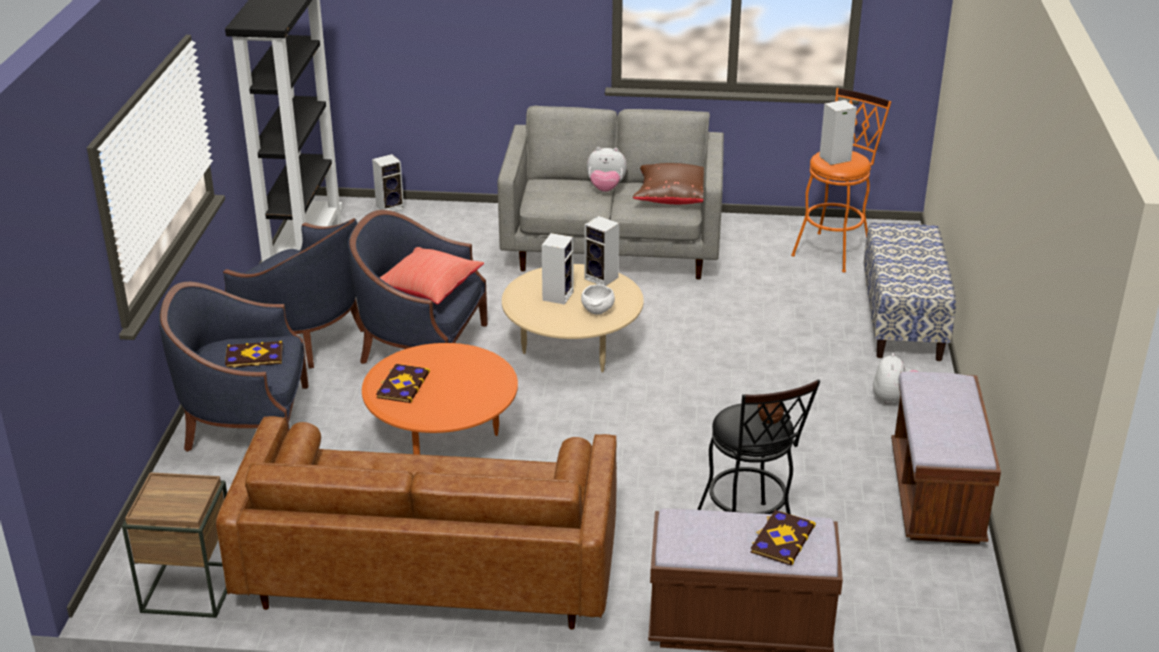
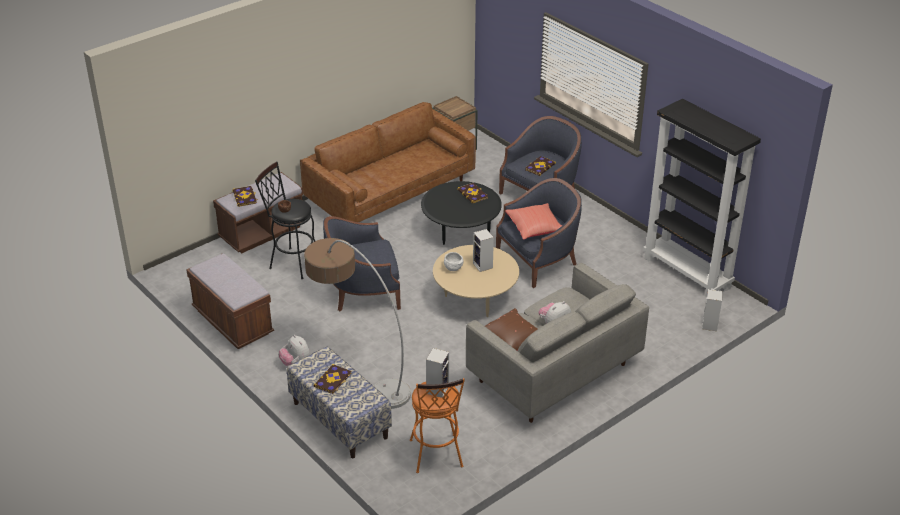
camera: 135 degrees right, 5 degrees up
blue armchair [223,218,364,369] -> blue armchair moved to [323,216,401,311]
orange coffee table [362,343,518,455] -> black coffee table [421,181,502,245]
speaker [584,216,619,286] -> none
none -> floor lamp [304,238,411,409]
none -> book [314,364,351,394]

